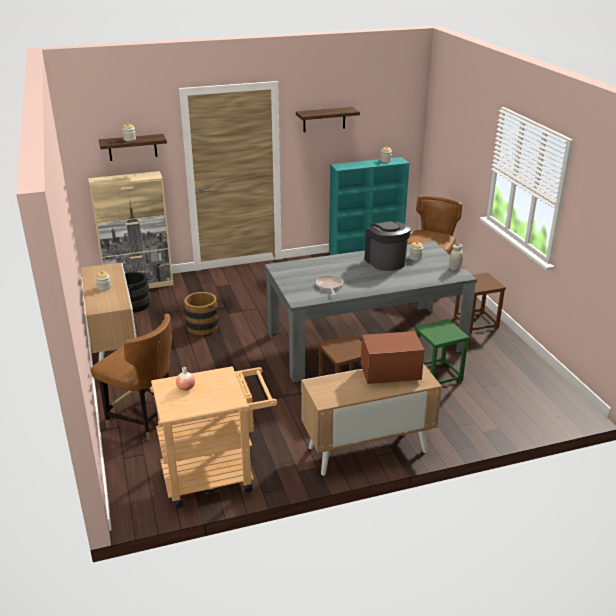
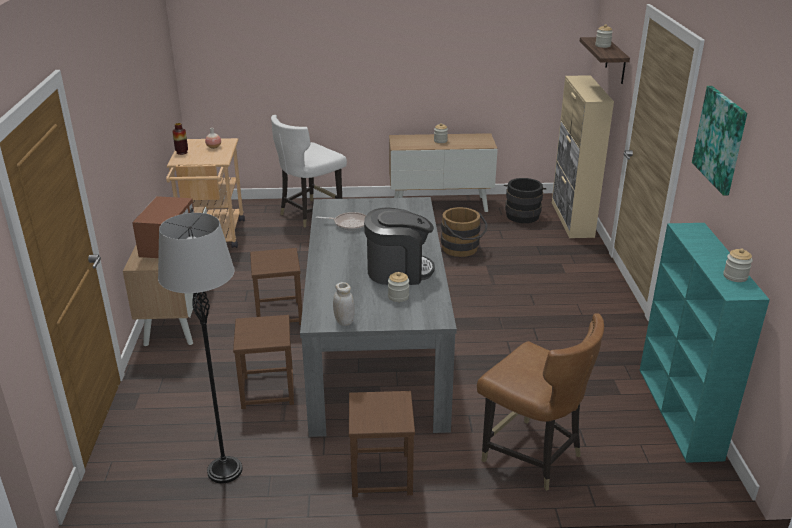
camera: 105 degrees right, 0 degrees up
brown chair [91,314,172,441] -> white chair [271,115,347,227]
shelf [296,107,360,132] -> picture [692,86,747,196]
green stool [415,319,469,384] -> brown stool [233,315,294,409]
none -> grey floor lamp [158,213,243,484]
none -> vase [172,123,188,155]

